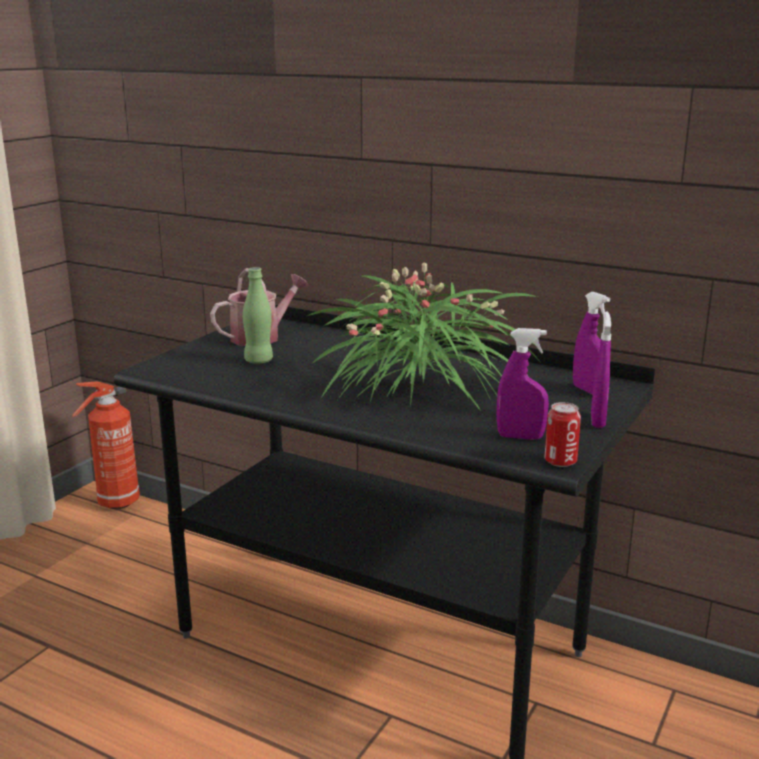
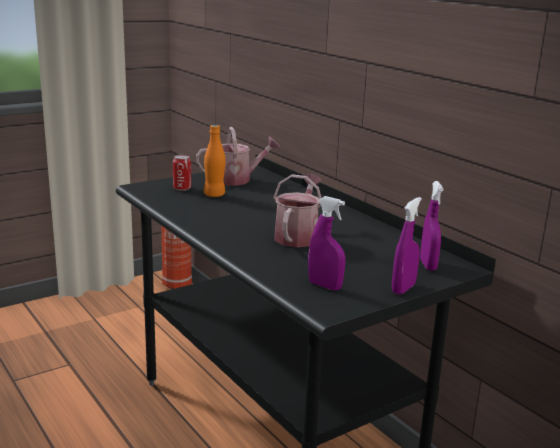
camera: 25 degrees right, 0 degrees up
green bottle [243,267,273,364] -> orange bottle [204,125,226,197]
potted plant [307,263,542,411] -> watering can [273,174,322,247]
can [544,402,581,467] -> can moved to [173,155,192,191]

